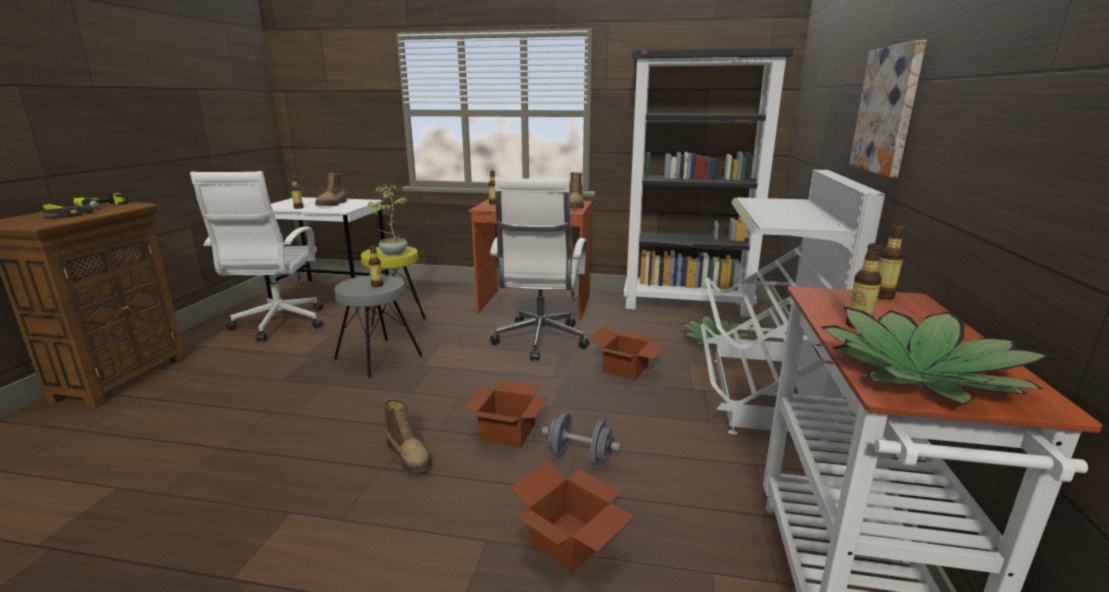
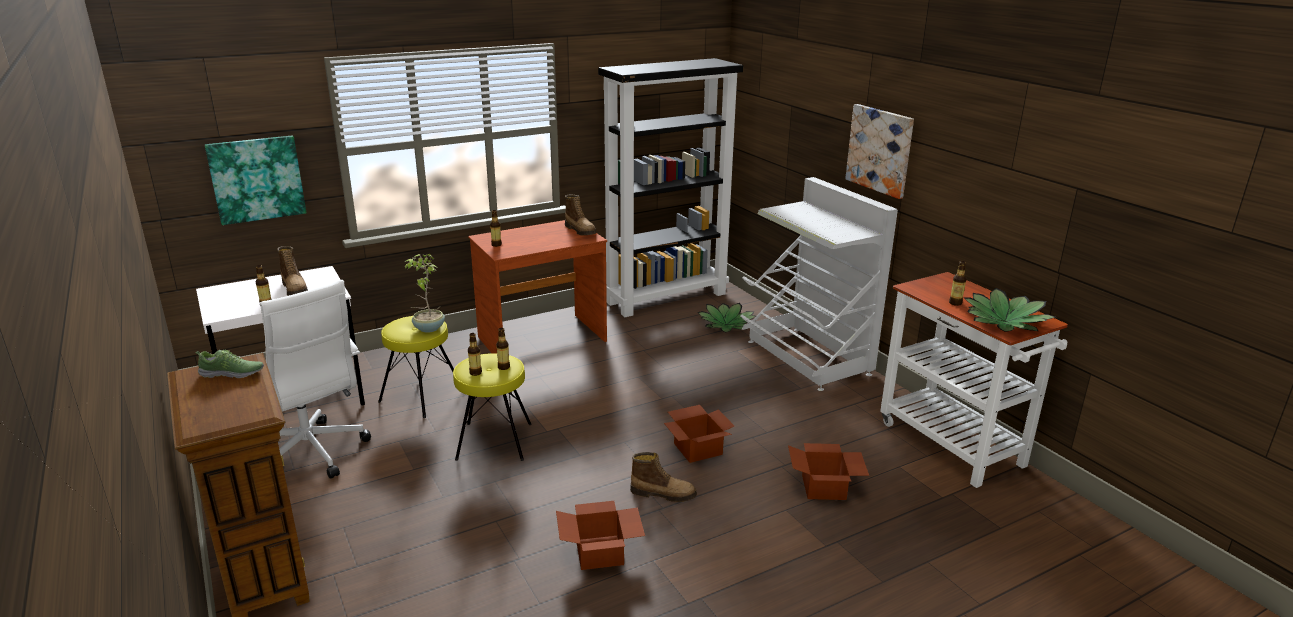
camera: 40 degrees left, 5 degrees up
hammer [41,204,93,219] -> none
power drill [73,193,129,208] -> shoe [196,350,264,378]
grey stool [334,275,423,379] -> yellow stool [453,353,532,461]
white office chair [490,177,590,361] -> none
grey dumbbell [542,413,621,466] -> none
cardboard box [589,327,665,380] -> cardboard box moved to [556,501,645,570]
bottle [878,224,904,300] -> bottle moved to [468,333,482,376]
none -> picture [205,136,307,225]

